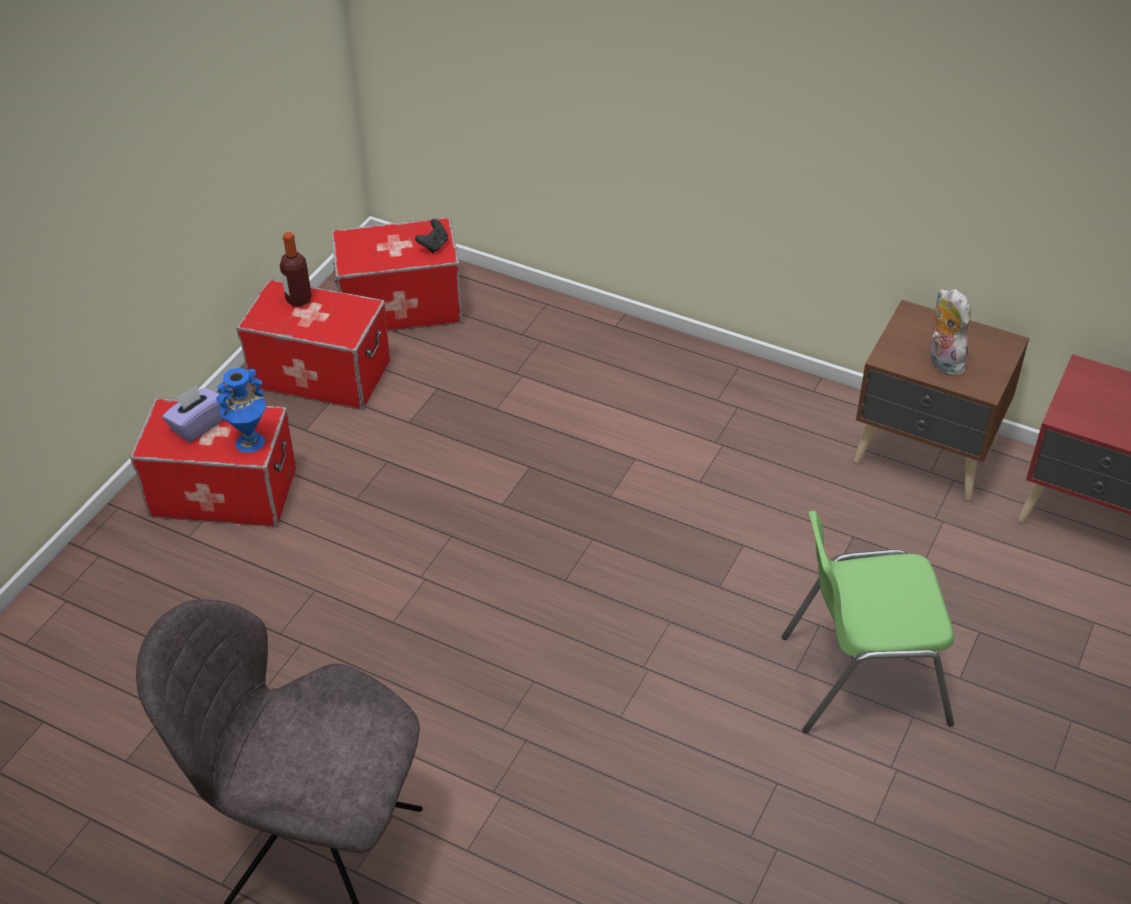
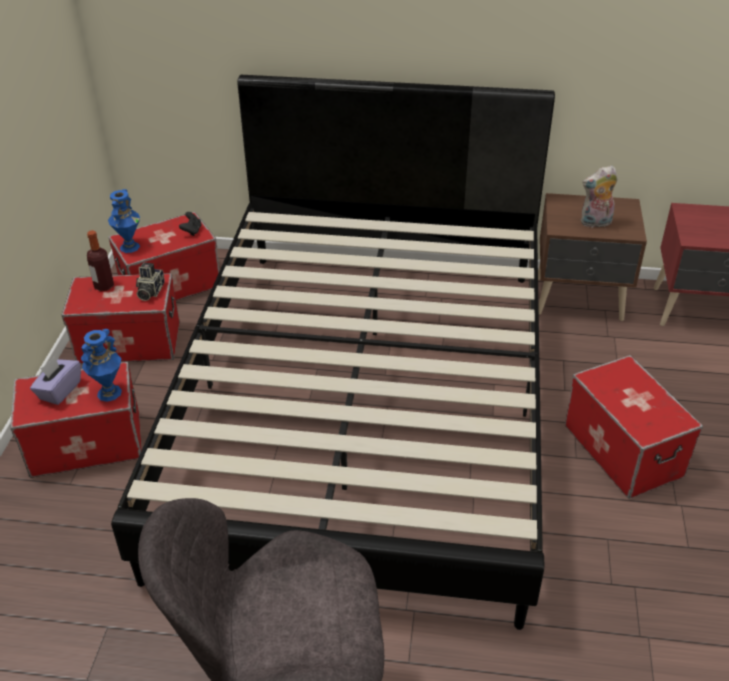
camera: 20 degrees left, 5 degrees down
green chair [782,510,954,733] -> storage box [565,355,703,499]
plush toy [928,289,971,376] -> plush toy turned 60 degrees counterclockwise [581,165,618,228]
none -> blue vase [108,189,140,253]
none -> black bed [111,75,555,630]
none -> camera [136,263,165,301]

